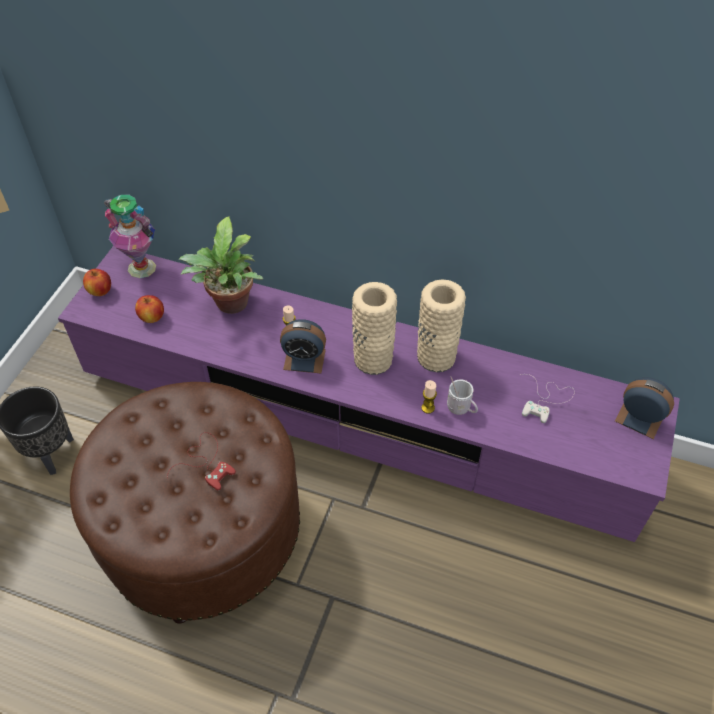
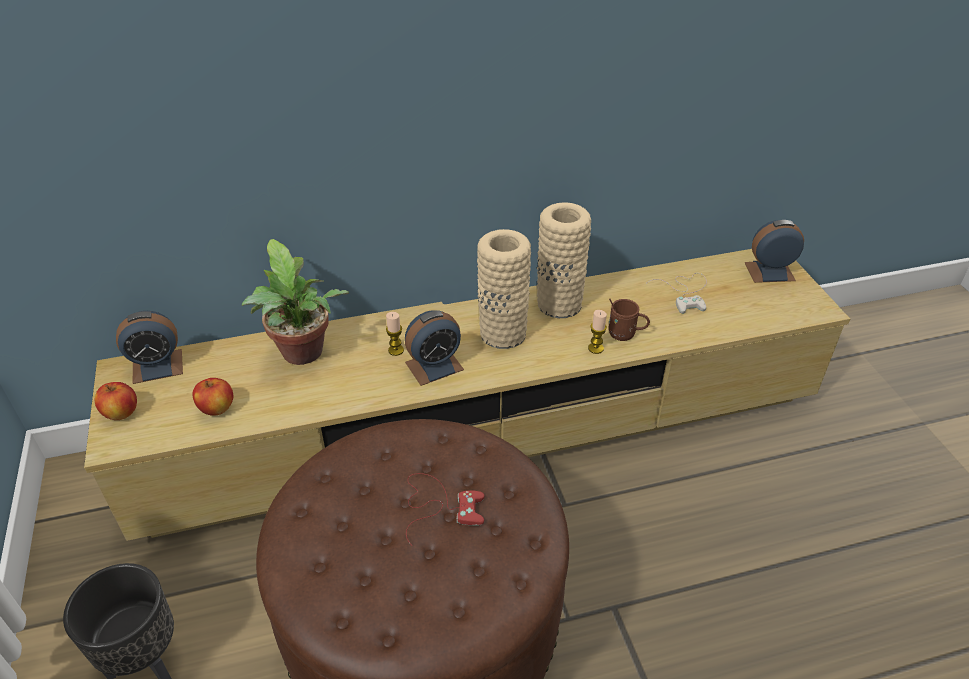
camera: 35 degrees left, 10 degrees down
purple tv stand [58,245,680,542] -> beige tv stand [84,249,850,541]
vase [104,195,156,278] -> alarm clock [116,311,183,384]
white mug [447,376,478,415] -> brown mug [609,299,650,341]

